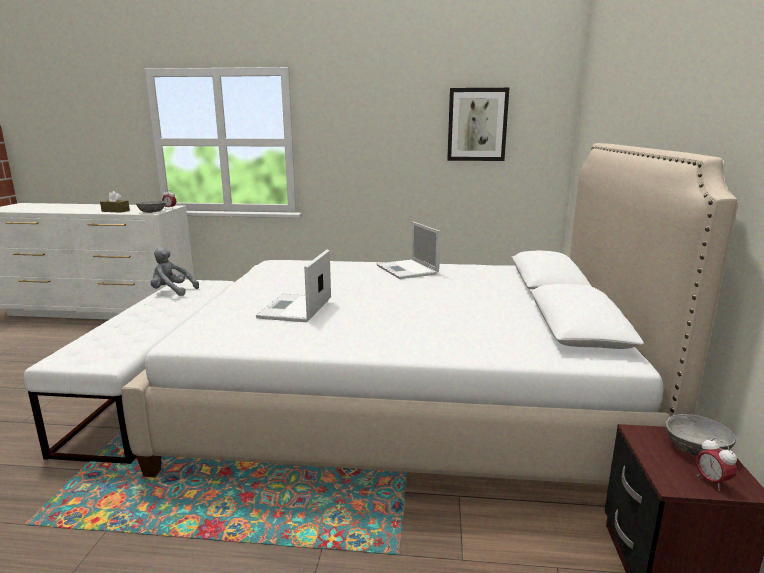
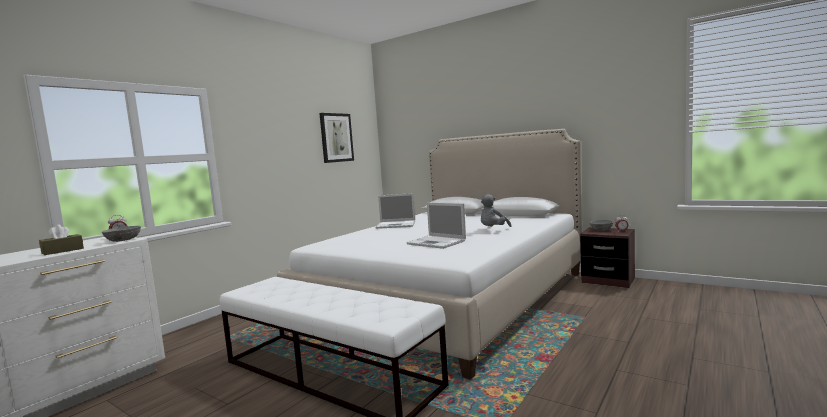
camera: 60 degrees left, 10 degrees down
grey plush toy [151,247,199,296] -> grey plush toy moved to [481,194,512,227]

